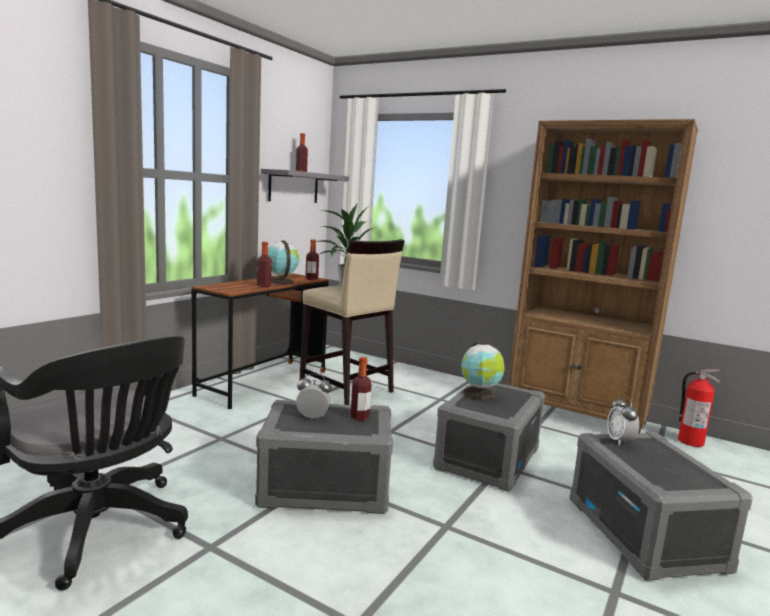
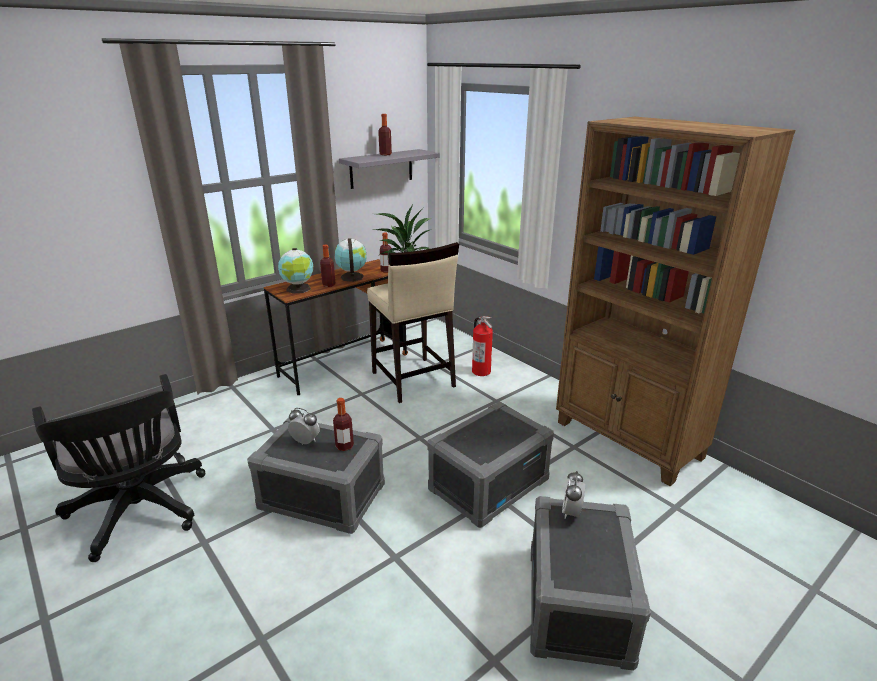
camera: 20 degrees right, 15 degrees up
globe [461,342,505,400] -> globe moved to [278,248,313,294]
fire extinguisher [678,370,720,447] -> fire extinguisher moved to [472,316,493,376]

